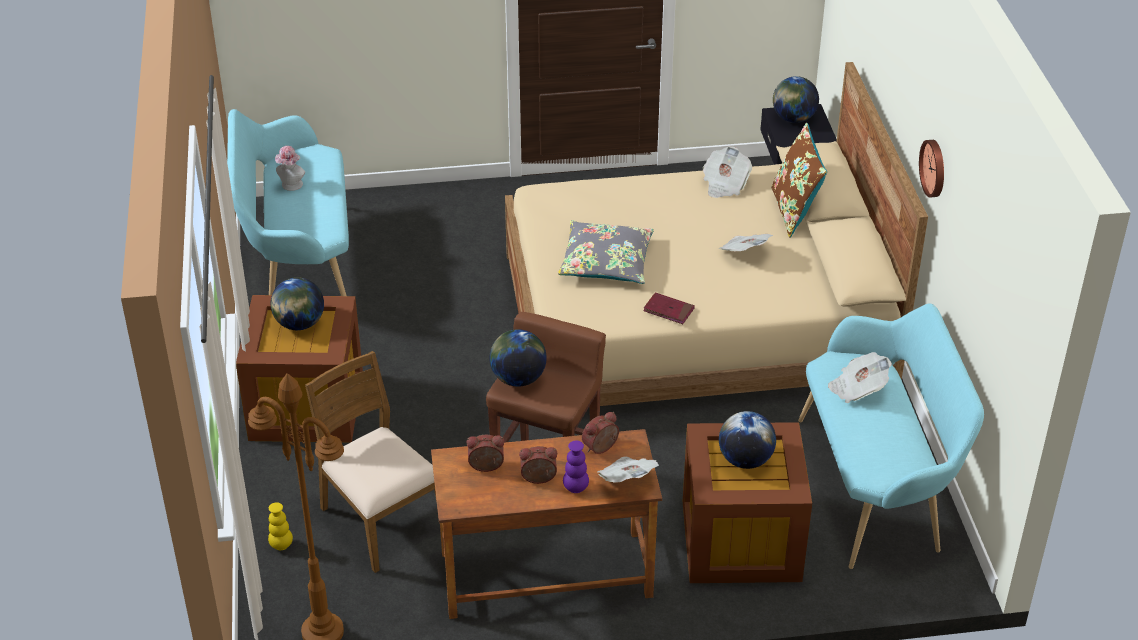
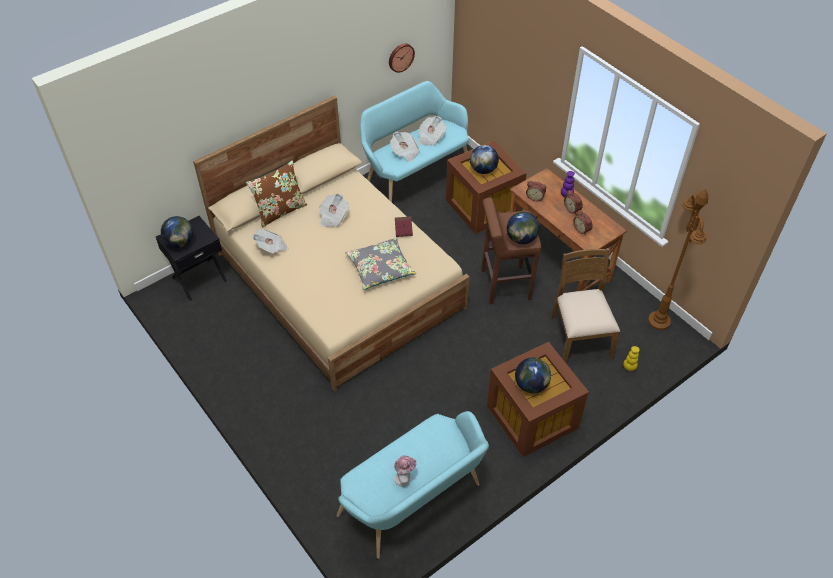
camera: 120 degrees left, 10 degrees up
brown chair [305,351,437,573] -> brown chair turned 150 degrees clockwise [551,249,620,364]
newspaper [598,456,659,483] -> newspaper moved to [418,116,446,146]
wall clock [919,140,944,198] -> wall clock moved to [389,43,415,73]

